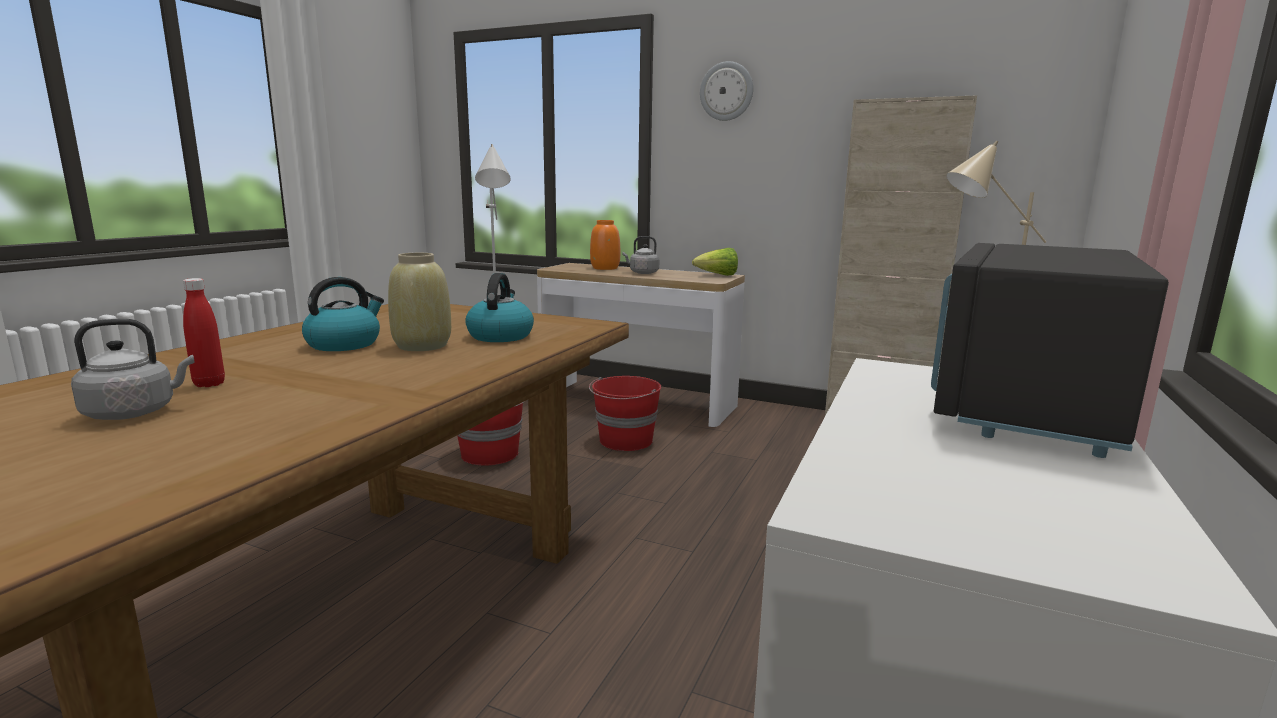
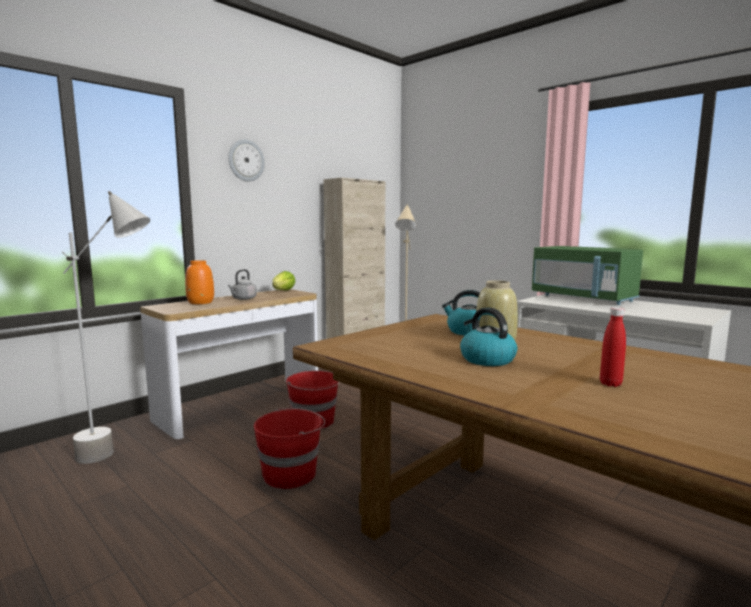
camera: 70 degrees left, 5 degrees down
grey kettle [71,319,194,420] -> none
black microwave [931,243,1169,458] -> green microwave [532,246,643,305]

